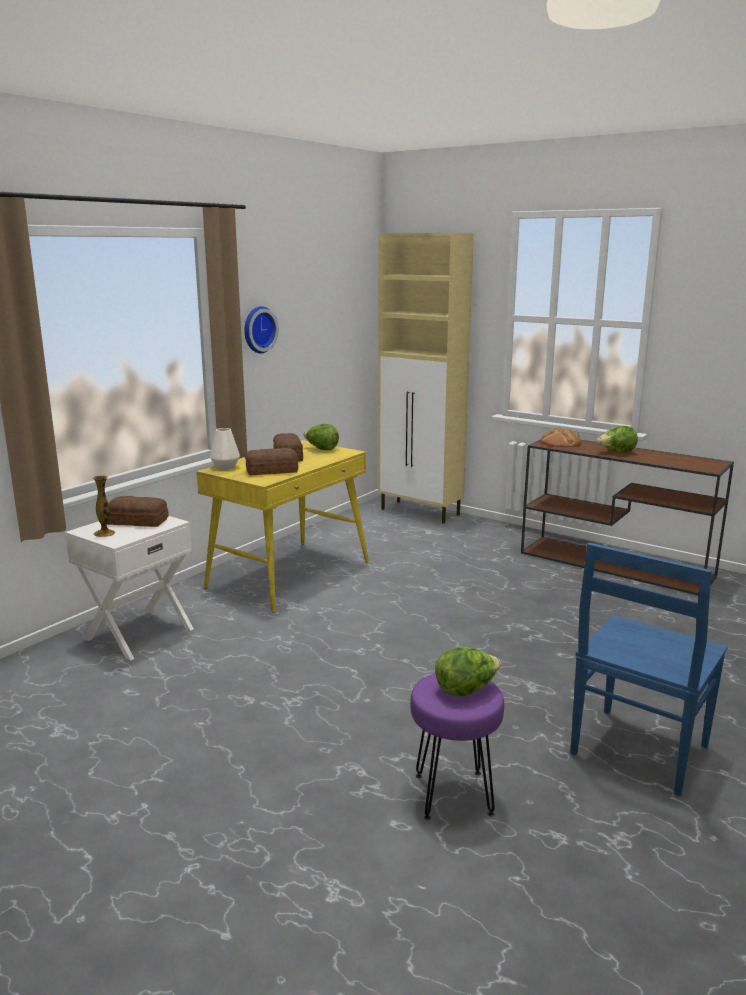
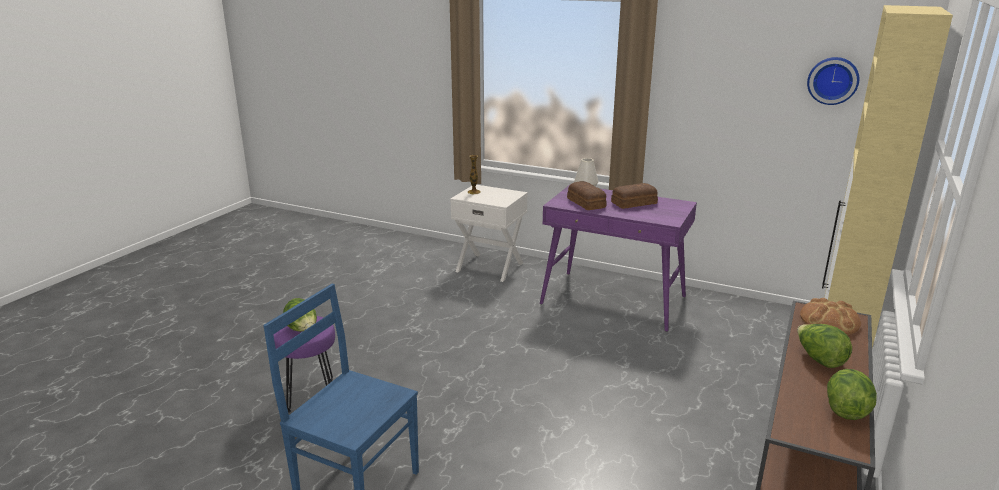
camera: 80 degrees right, 5 degrees up
bread [107,496,169,527] -> none
yellow desk [196,440,369,612] -> purple desk [540,185,697,332]
wall clock [244,306,279,353] -> wall clock moved to [807,57,859,105]
lettuce [304,424,339,450] -> lettuce moved to [827,369,877,420]

